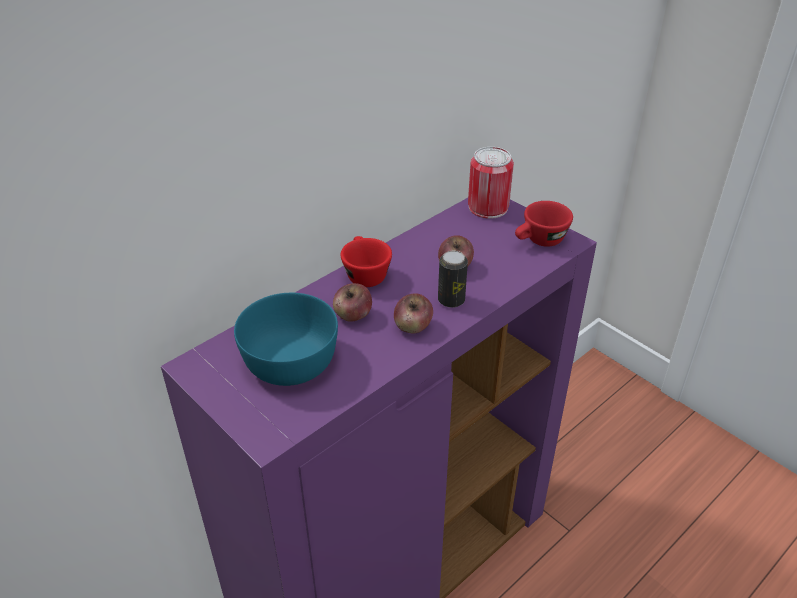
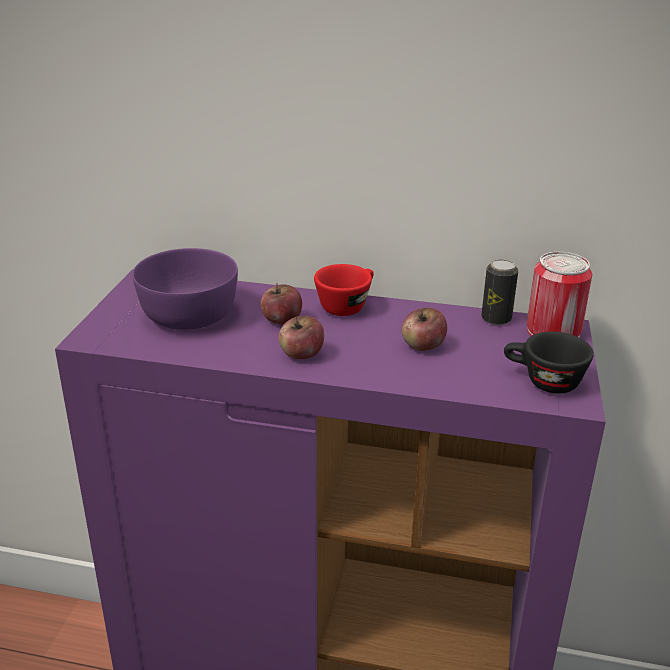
camera: 55 degrees right, 10 degrees down
turquoise bowl [234,293,338,386] -> purple bowl [132,248,238,330]
can [438,251,468,308] -> can moved to [481,259,518,325]
red cup [515,201,573,247] -> black cup [504,331,594,394]

